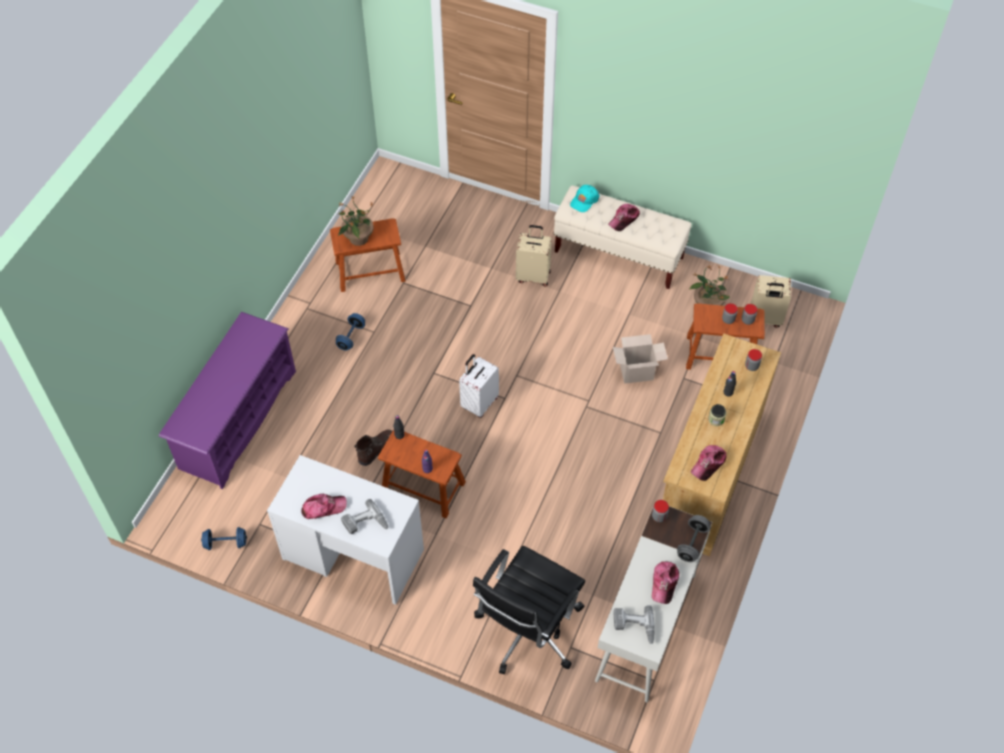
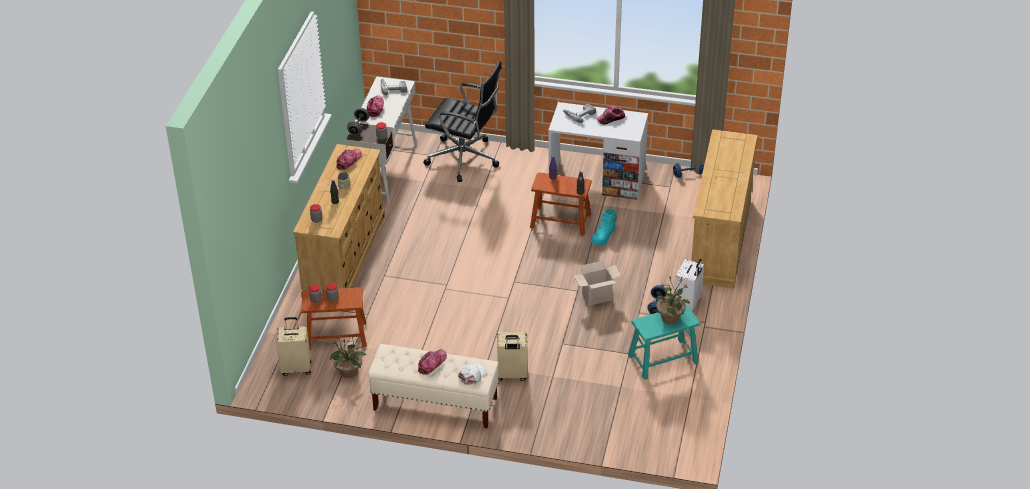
camera: 170 degrees right, 15 degrees down
purple shoe rack [159,312,296,489] -> beige dresser [691,129,757,289]
brown stool [330,219,405,292] -> turquoise stool [628,305,700,380]
brown boot [354,430,392,466] -> turquoise boot [590,209,617,246]
white suitcase [459,354,499,418] -> white suitcase moved to [674,259,704,311]
black office chair [473,546,585,674] -> black office chair turned 90 degrees clockwise [423,61,502,182]
turquoise cap [570,185,600,212] -> white cap [458,363,485,385]
cardboard box [613,334,668,384] -> cardboard box moved to [574,260,621,306]

